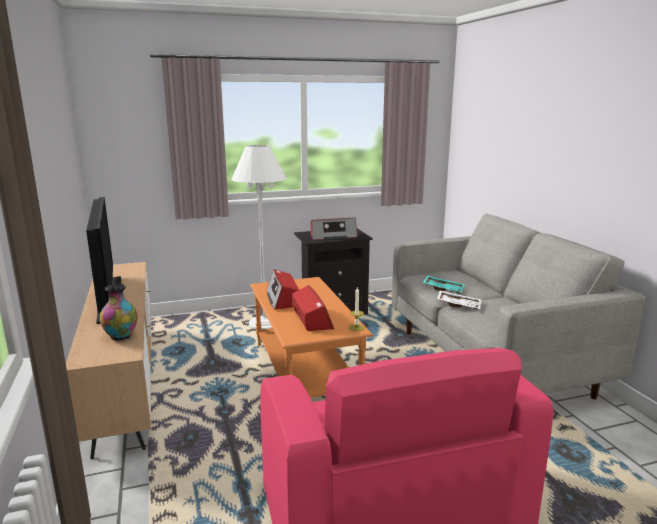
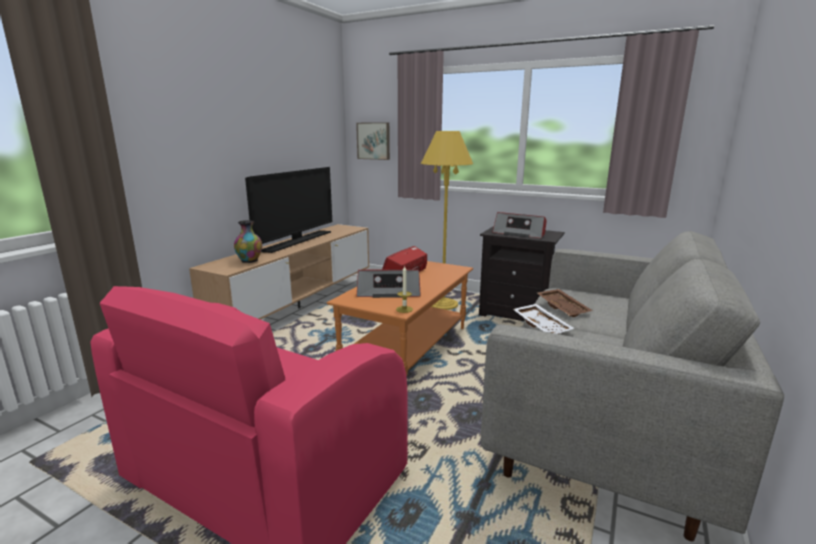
camera: 45 degrees right, 0 degrees up
white floor lamp [231,145,286,329] -> yellow floor lamp [421,131,473,310]
radio [292,285,334,331] -> radio turned 60 degrees clockwise [357,269,421,298]
turquoise tray [423,275,465,293] -> brown tray [537,289,593,317]
none -> picture [356,122,390,160]

